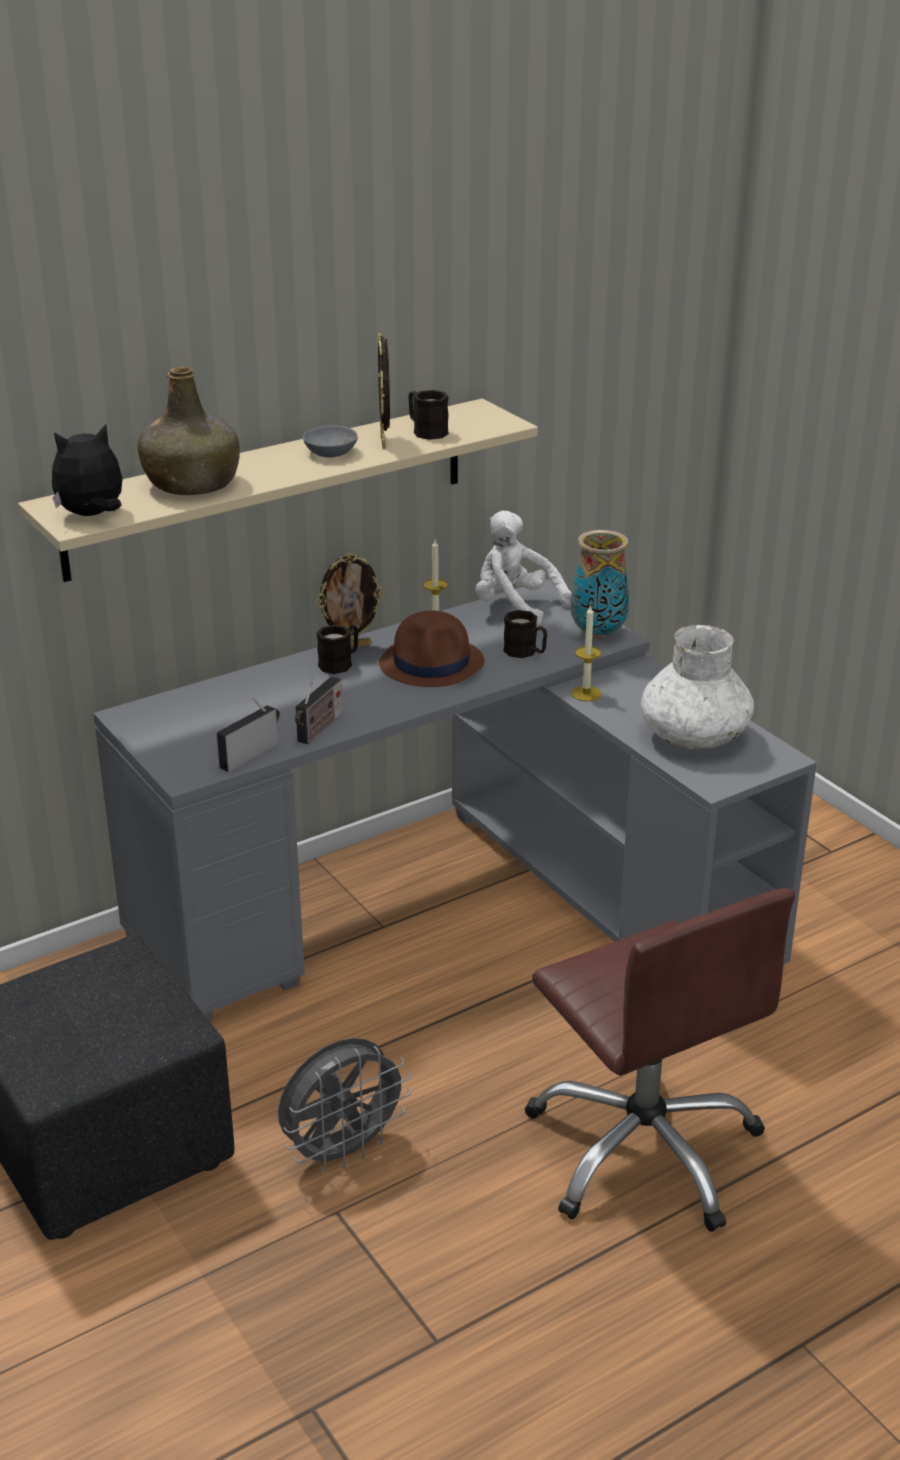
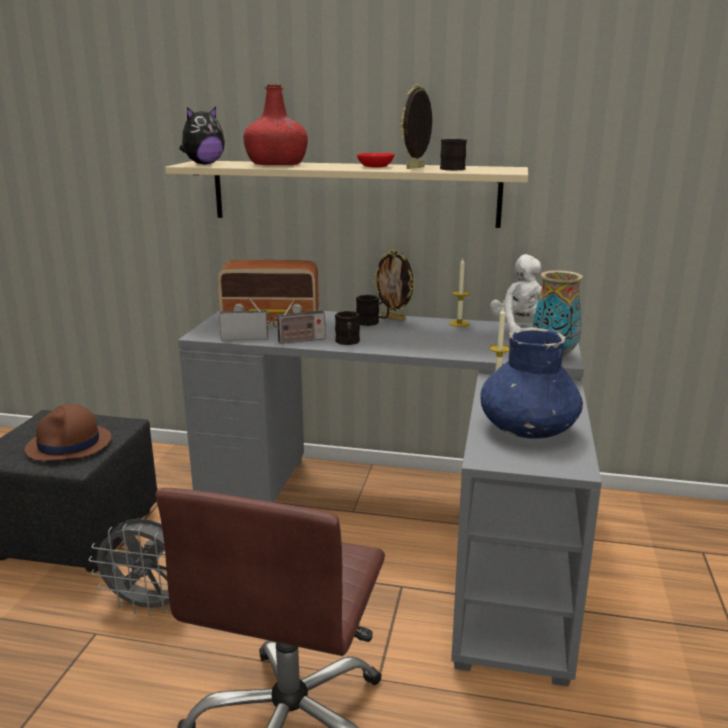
camera: 45 degrees right, 10 degrees down
plush toy [52,424,122,516] -> plush toy turned 120 degrees clockwise [180,107,225,165]
green bottle [137,367,240,495] -> red bottle [243,84,308,165]
grey bowl [303,425,358,457] -> red bowl [357,153,395,167]
brown hat [379,610,484,687] -> brown hat moved to [25,404,111,461]
black mug [503,610,547,658] -> black mug moved to [335,311,360,345]
white vase [641,625,754,749] -> blue vase [481,327,583,439]
none -> radio [217,260,319,326]

